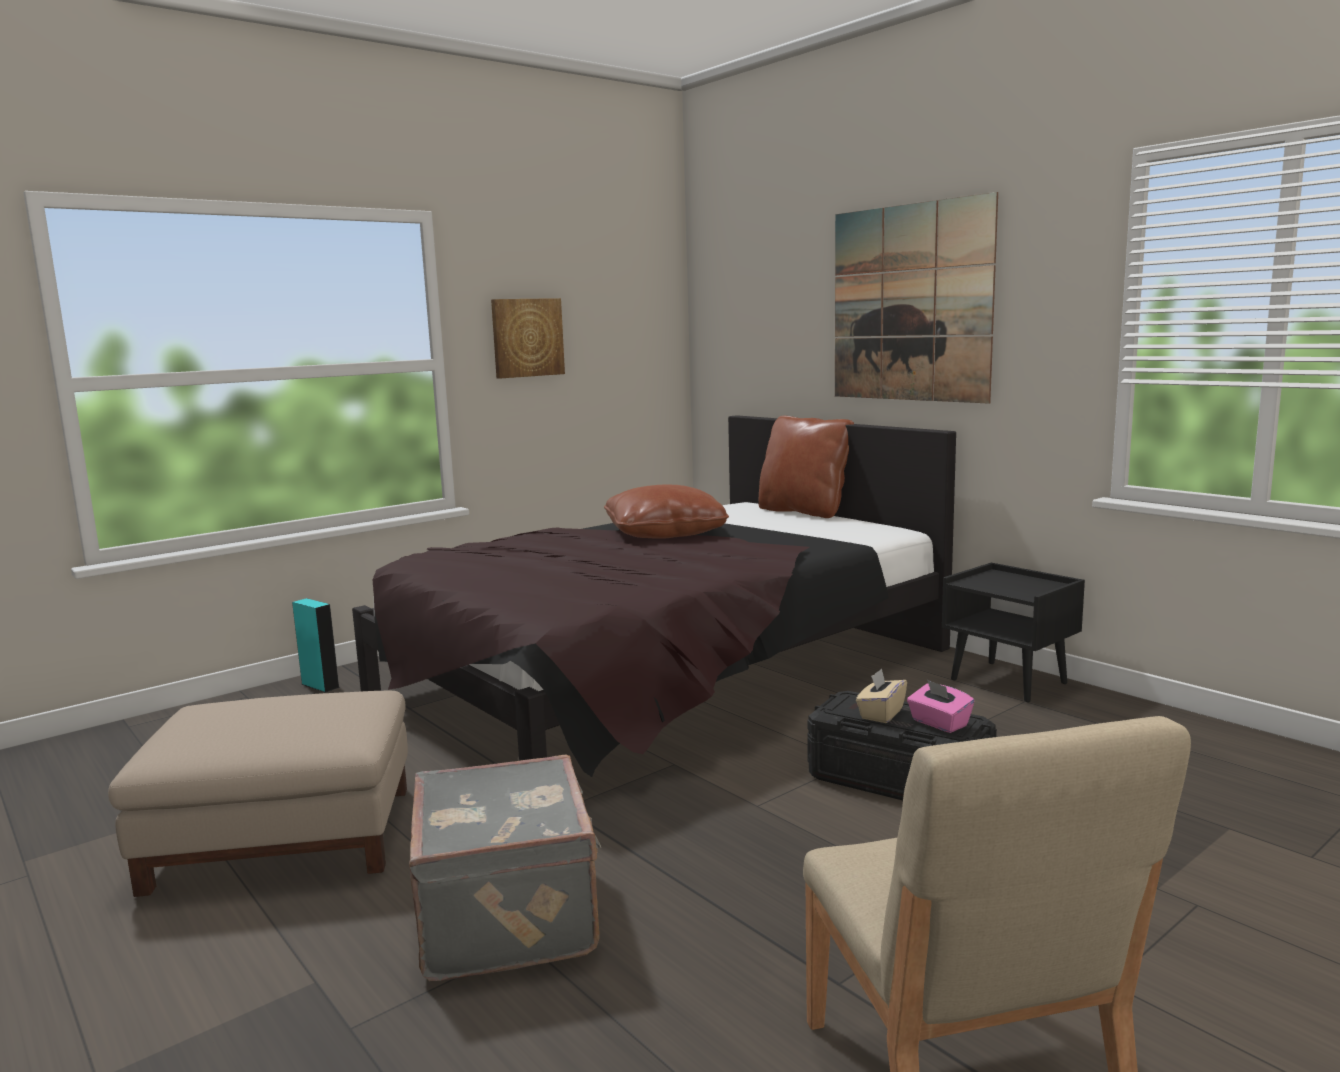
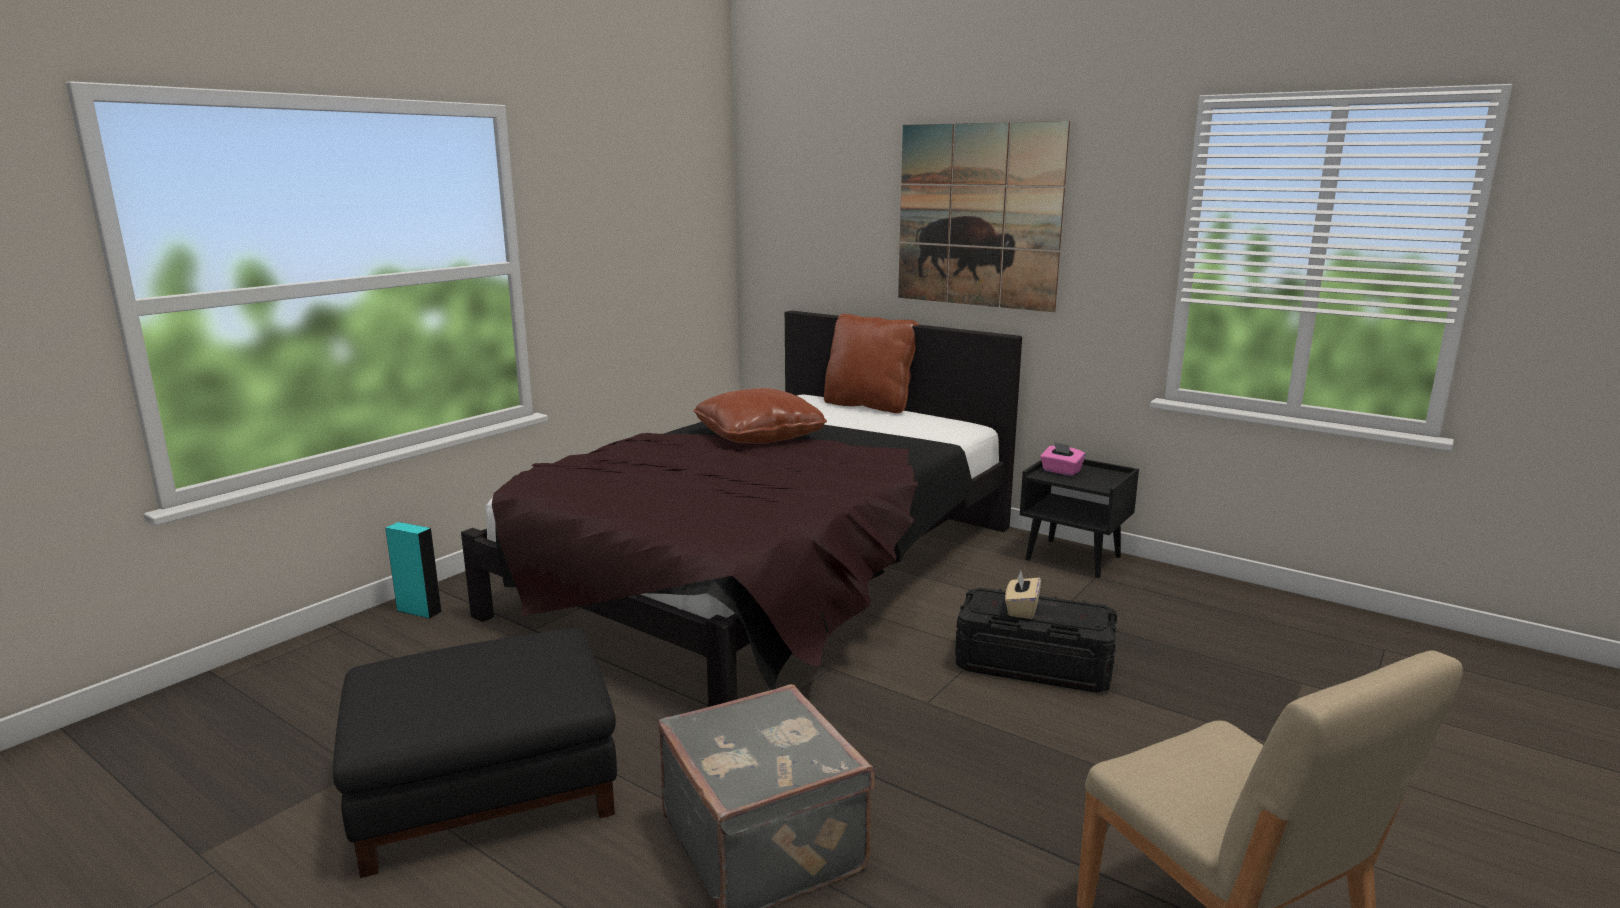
camera: 15 degrees left, 5 degrees up
beige ottoman [108,690,408,897] -> black ottoman [333,628,617,878]
picture [491,298,565,379] -> none
pink tissue box [907,680,974,733] -> pink tissue box moved to [1040,442,1086,476]

